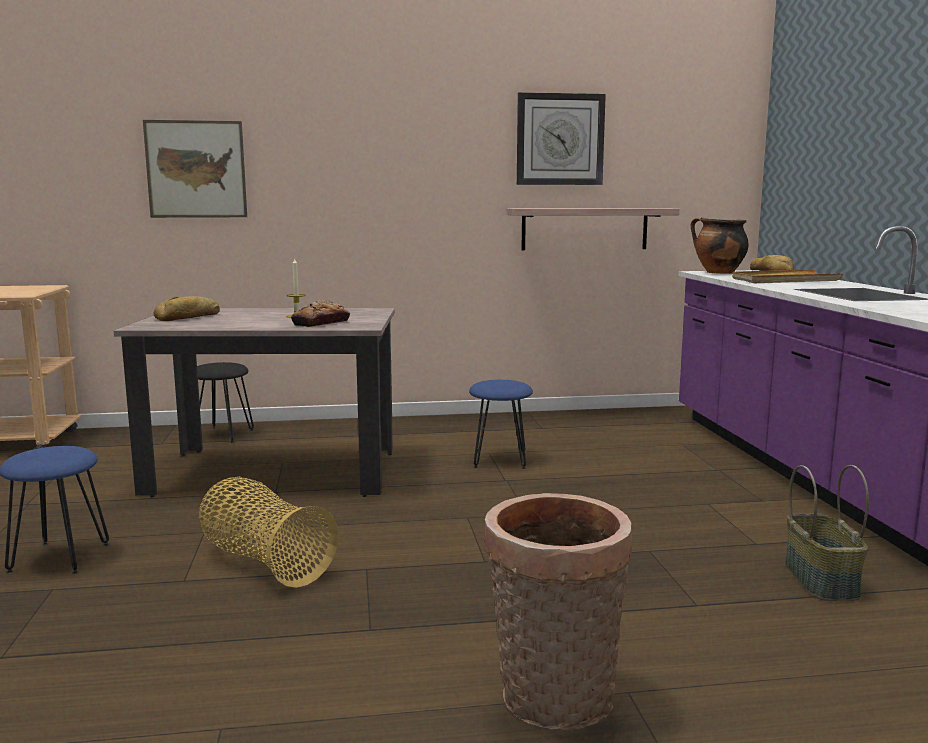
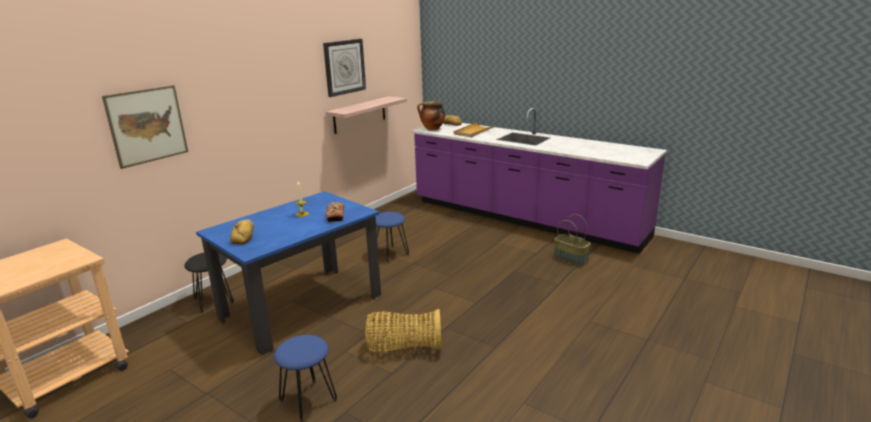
camera: 45 degrees left, 10 degrees up
beige dining table [114,308,395,497] -> blue dining table [196,191,381,355]
basket [484,493,632,731] -> none

